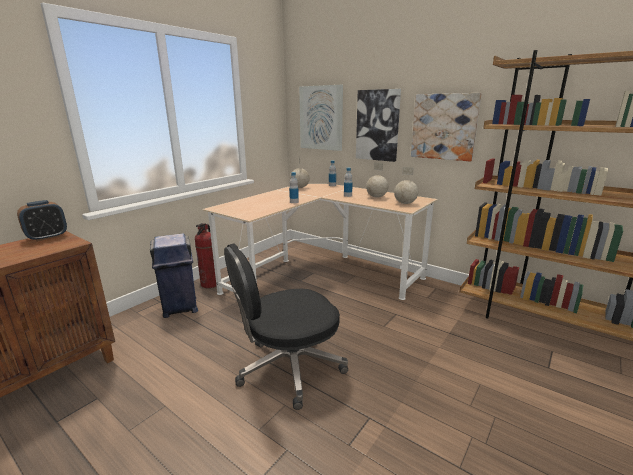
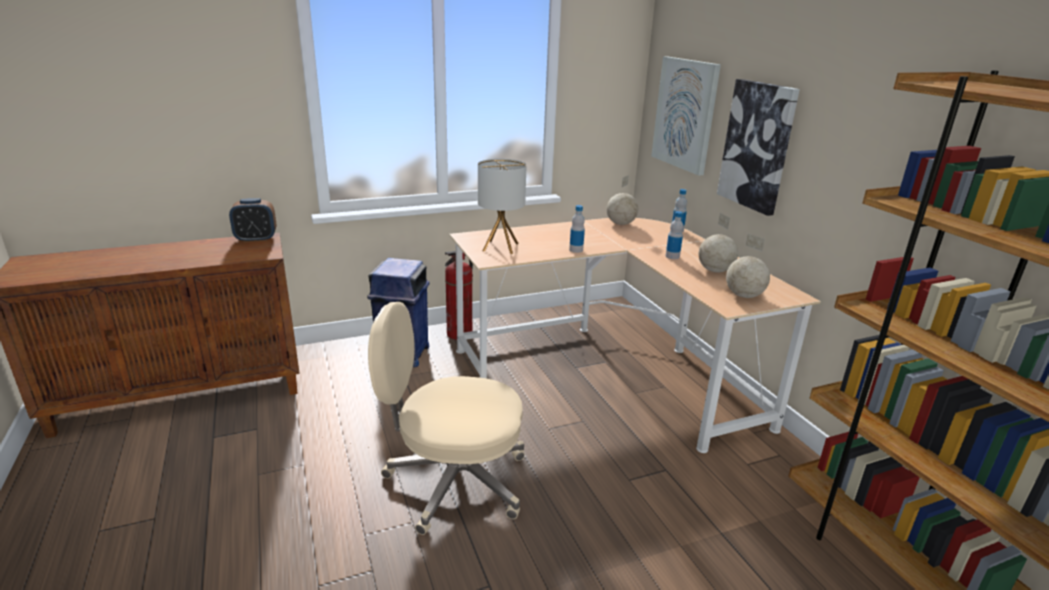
camera: 30 degrees right, 5 degrees up
black office chair [224,243,348,410] -> beige office chair [368,302,525,535]
picture [411,93,482,161] -> none
none -> table lamp [478,159,527,254]

